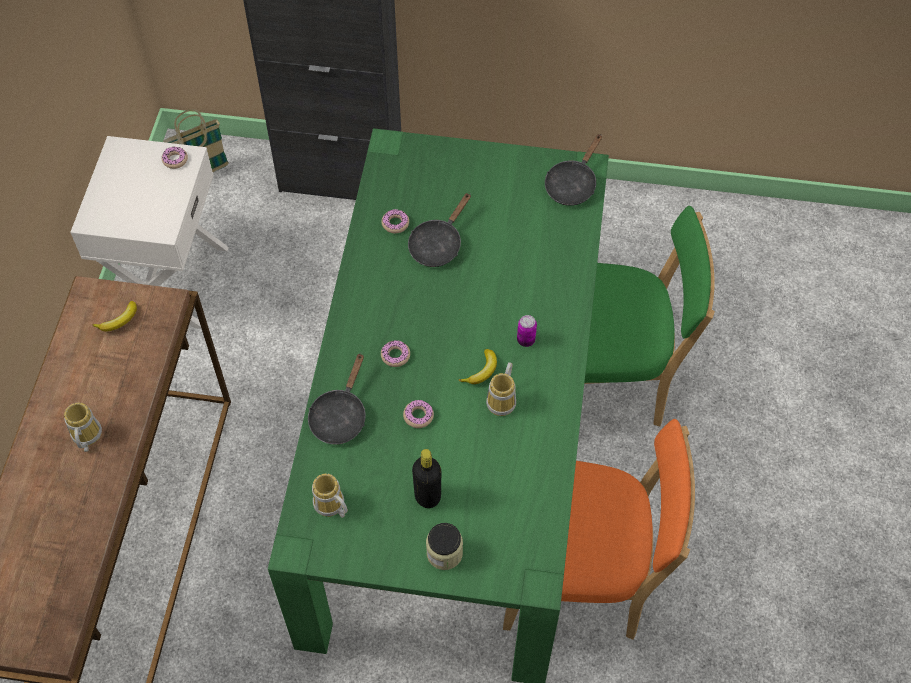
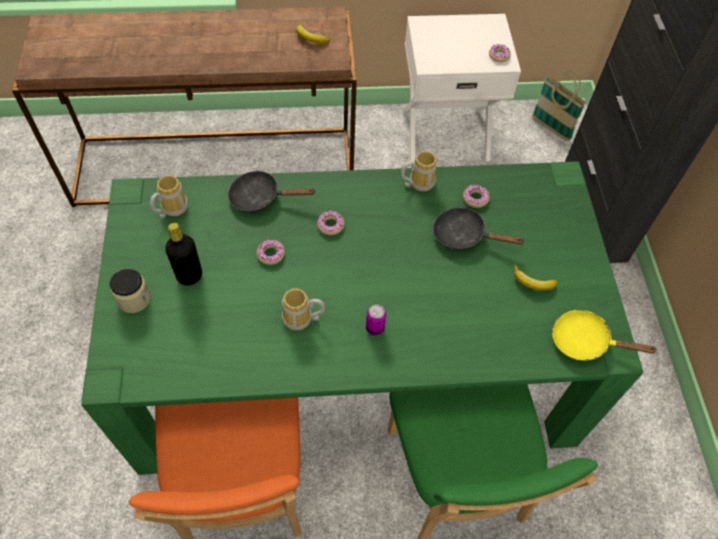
camera: 75 degrees right, 0 degrees up
mug [64,402,102,452] -> mug moved to [401,151,437,192]
banana [458,349,497,384] -> banana moved to [514,264,557,291]
black frying pan [545,134,602,206] -> yellow frying pan [552,310,658,361]

